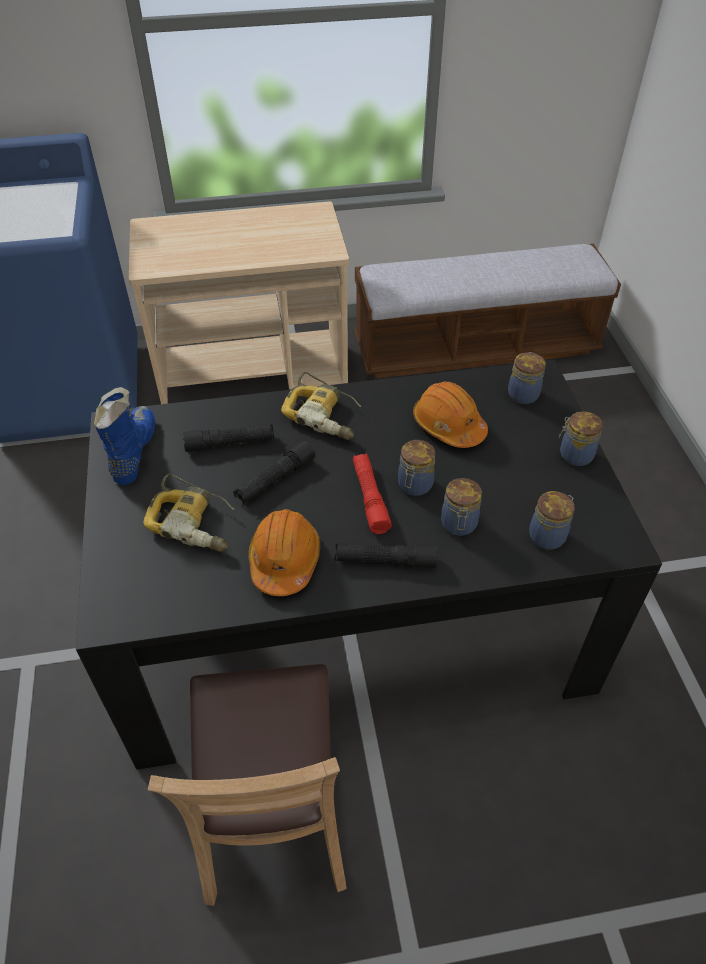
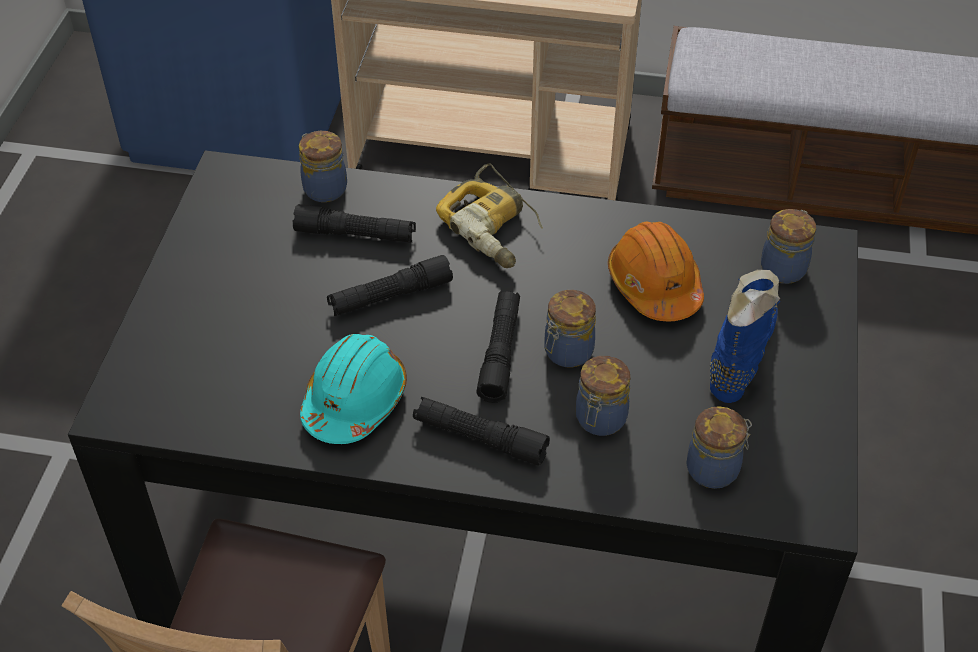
camera: 20 degrees right, 0 degrees up
blue boot [94,387,155,485] -> blue boot moved to [710,269,780,403]
power drill [144,474,234,552] -> none
orange hard hat [248,509,320,596] -> turquoise hard hat [300,334,407,444]
red flashlight [353,454,392,534] -> black flashlight [476,291,520,403]
jar [559,411,603,466] -> jar moved to [299,131,347,202]

